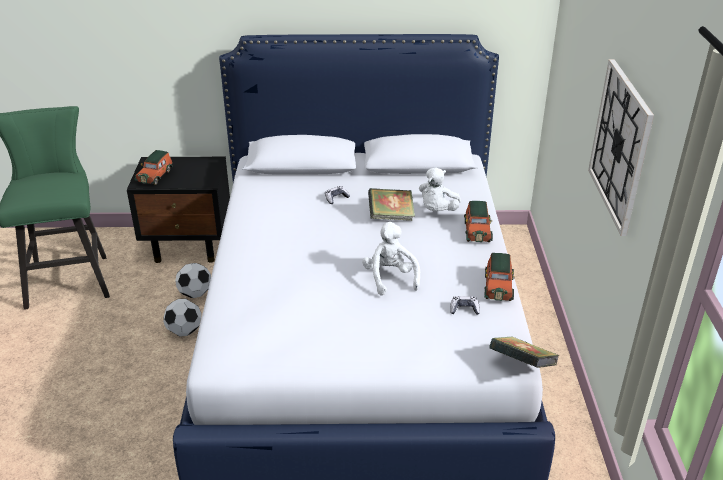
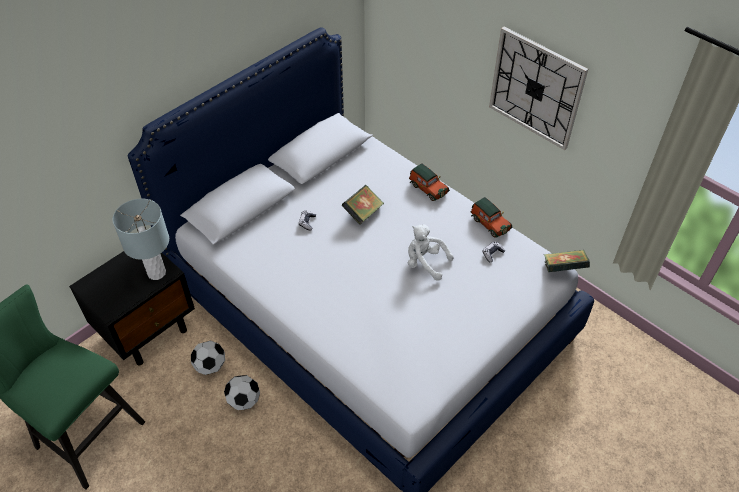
camera: 45 degrees left, 15 degrees up
toy car [135,150,173,185] -> none
white plush toy [419,167,461,211] -> none
none -> grey table lamp [112,198,169,280]

